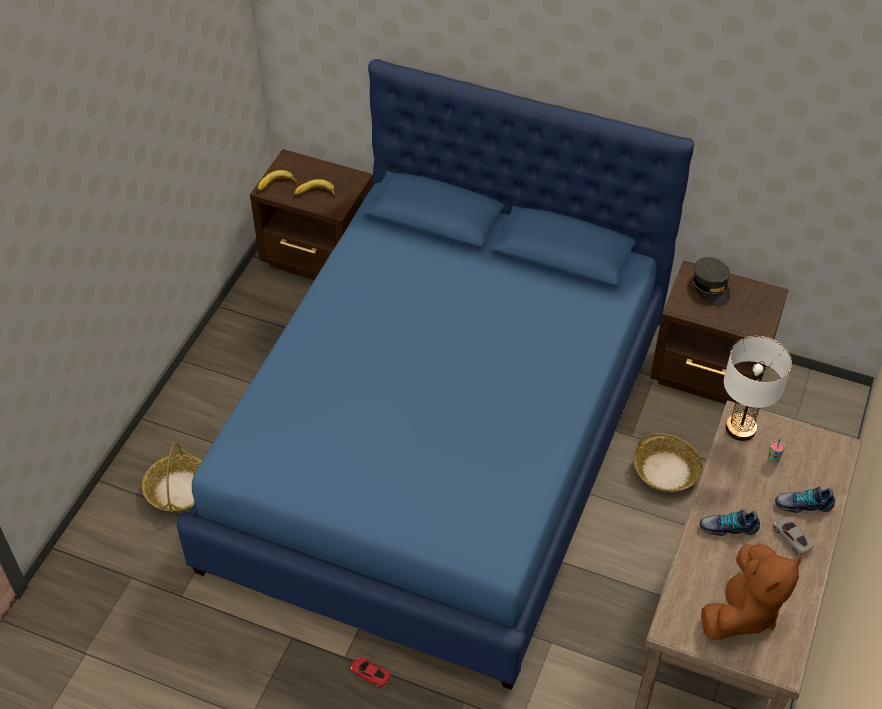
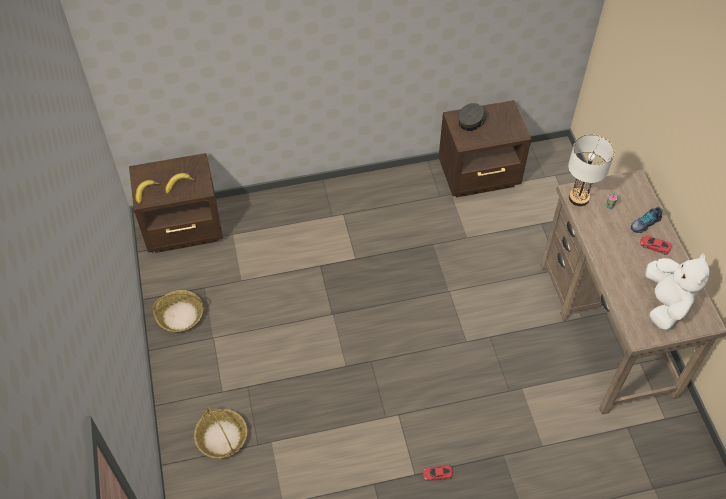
camera: 35 degrees left, 5 degrees up
blue bed [176,59,694,690] -> none
basket [634,433,703,493] -> basket moved to [153,290,203,332]
grey cap [693,257,730,307] -> grey cap turned 90 degrees counterclockwise [458,103,487,131]
shoe [700,510,760,536] -> none
brown plush toy [701,543,801,640] -> white plush toy [645,253,709,330]
grey toy car [773,517,814,556] -> red toy car [640,235,671,255]

